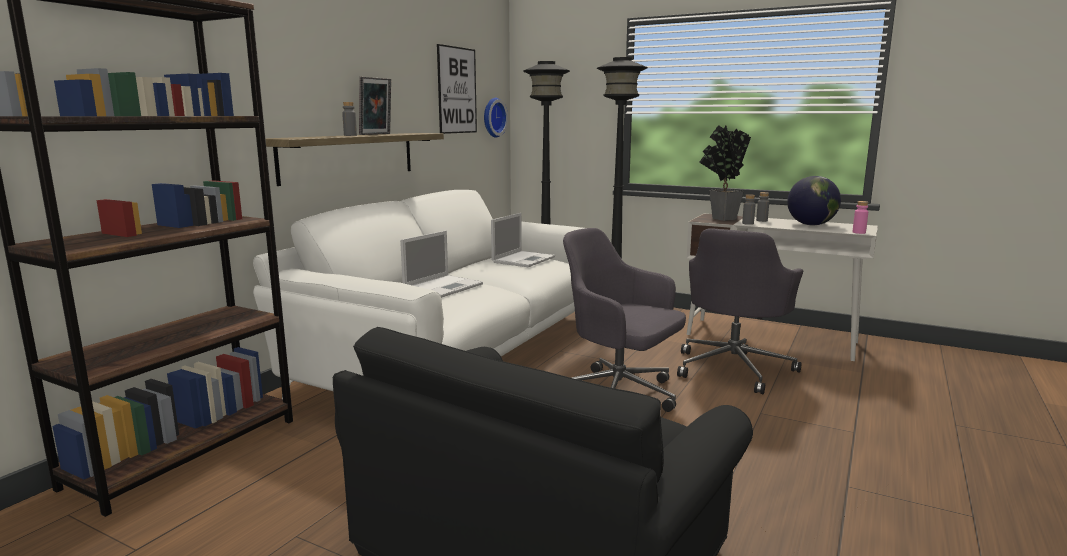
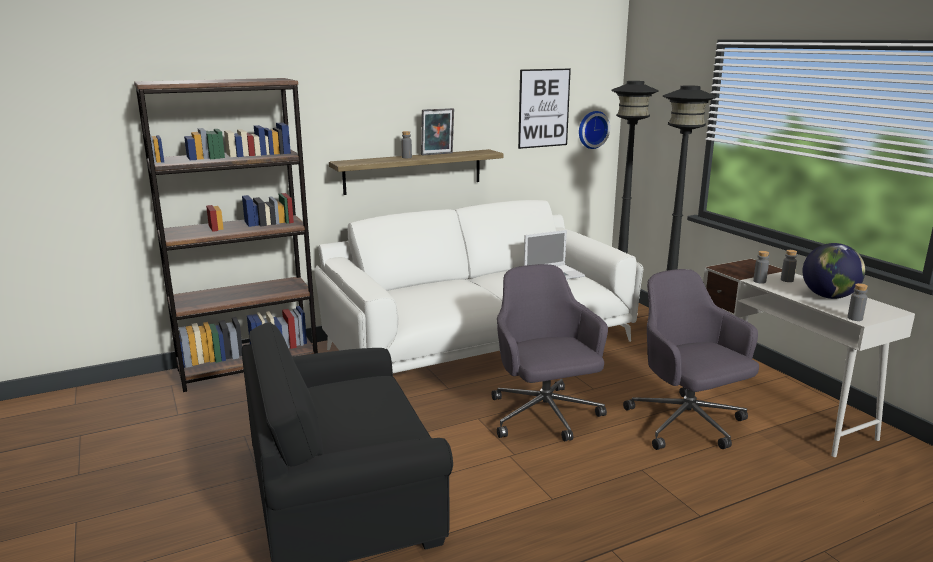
camera: 35 degrees right, 5 degrees up
laptop [400,230,483,298] -> none
grey office chair [677,228,803,394] -> grey office chair turned 90 degrees clockwise [623,269,759,450]
potted plant [700,125,751,221] -> none
pink bottle [852,201,868,234] -> grey bottle [847,283,868,321]

